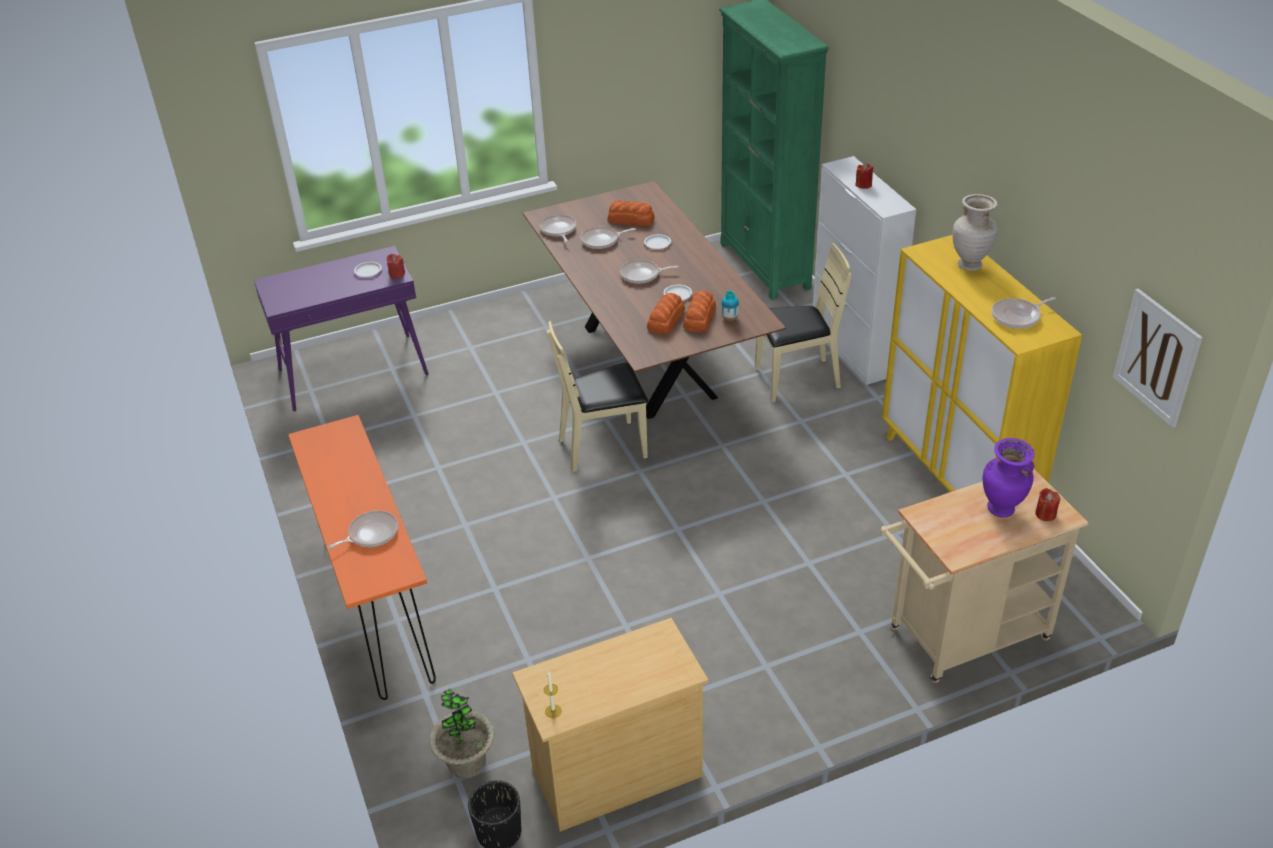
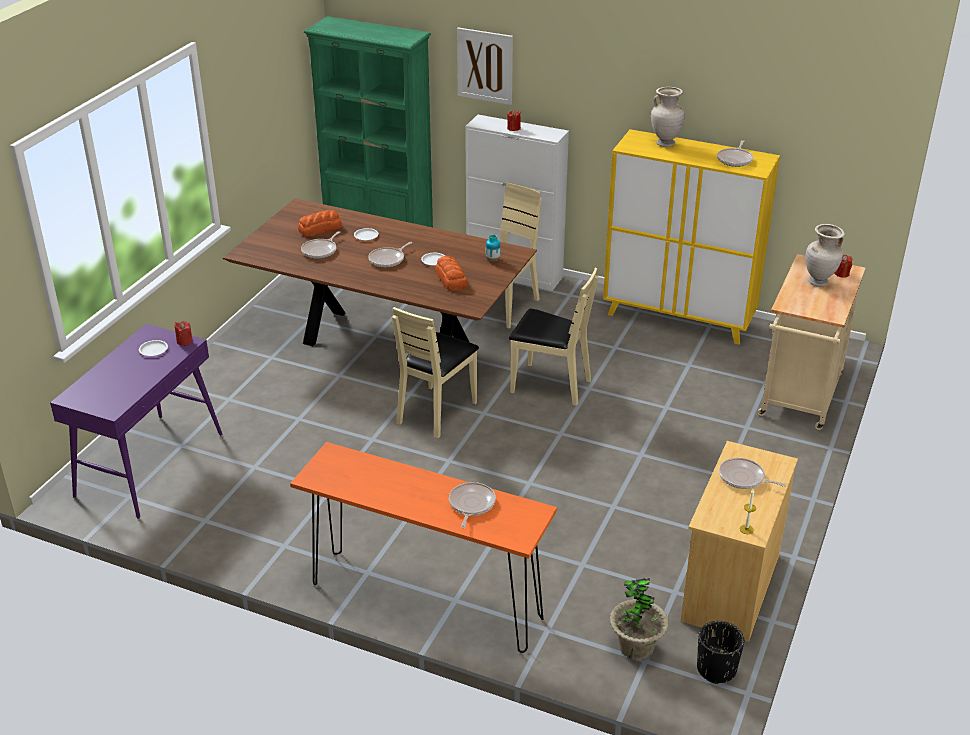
camera: 45 degrees left, 5 degrees down
frying pan [540,215,576,242] -> frying pan moved to [719,458,786,489]
bread [683,290,716,332] -> none
purple vase [983,438,1034,518] -> beige vase [805,224,845,287]
picture [1113,289,1203,428] -> picture moved to [457,28,513,105]
none -> beige chair [509,268,599,406]

